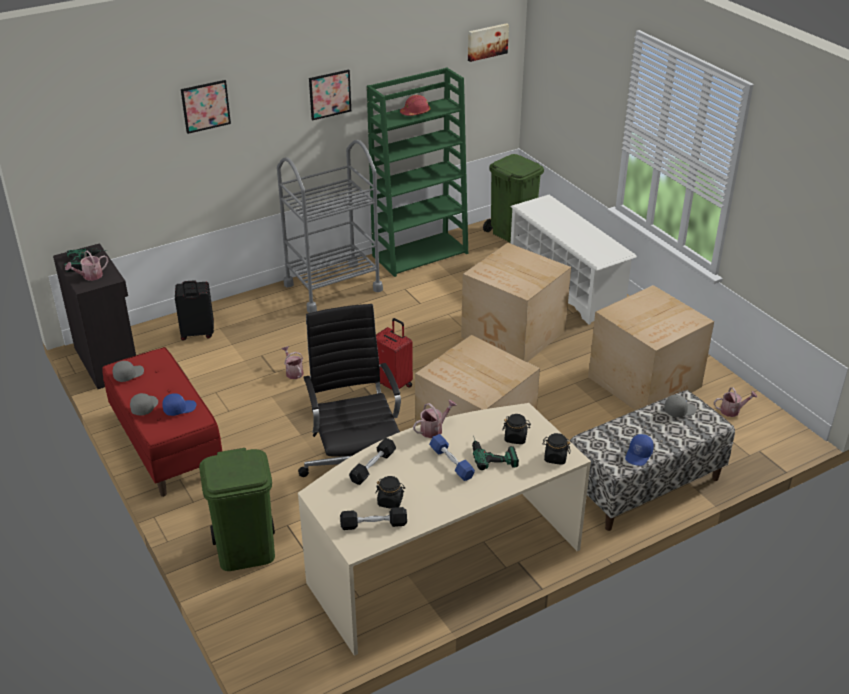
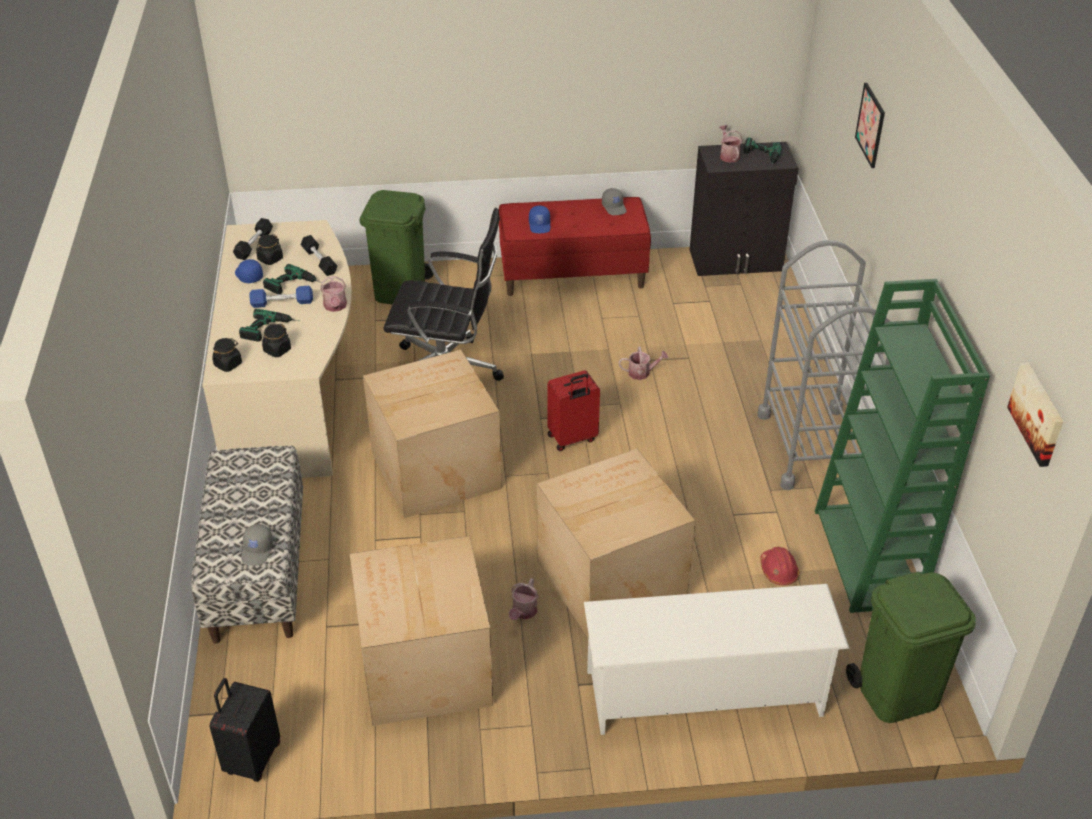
camera: 115 degrees right, 5 degrees up
grey cap [130,393,158,415] -> none
black suitcase [175,280,214,341] -> black suitcase moved to [209,678,280,782]
picture [309,70,351,121] -> none
red hard hat [400,95,430,116] -> red hard hat moved to [760,547,799,585]
blue cap [625,434,654,466] -> blue cap moved to [235,259,263,283]
watering can [714,388,757,417] -> watering can moved to [509,578,539,620]
none -> power drill [263,264,322,294]

